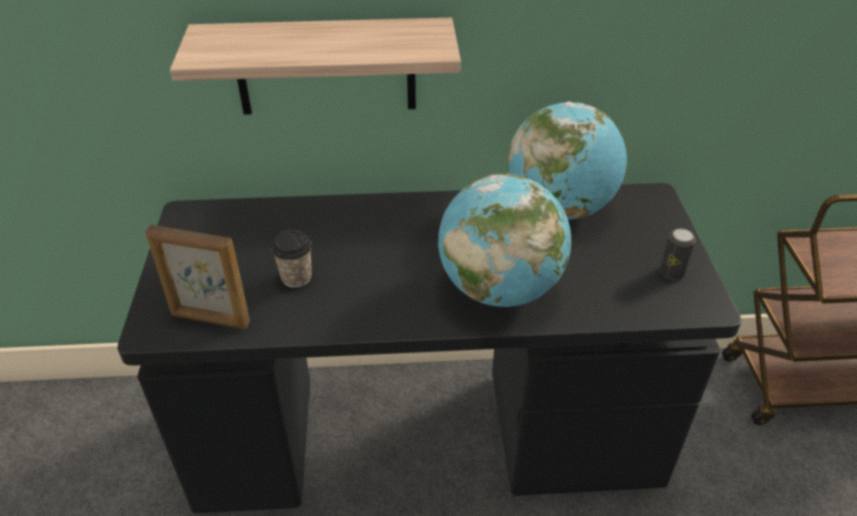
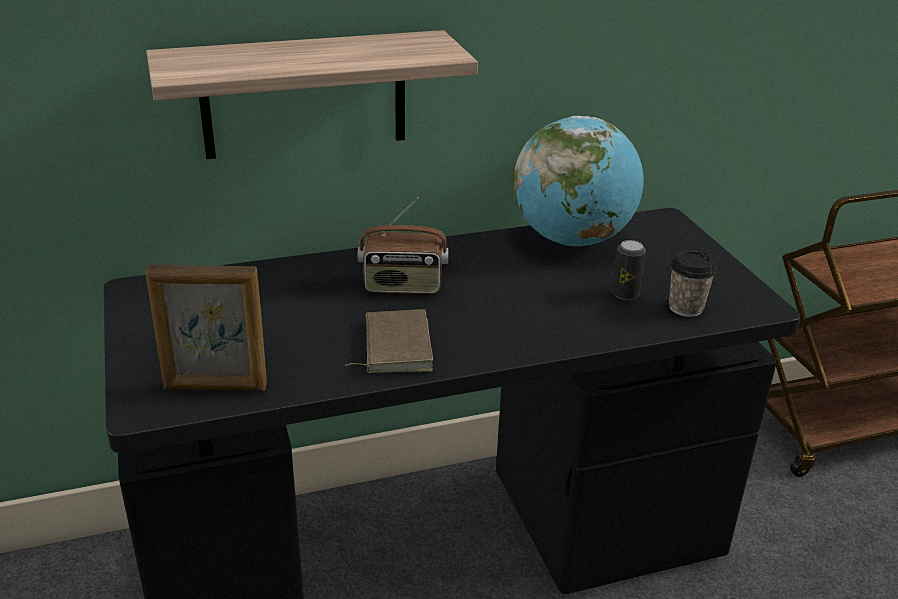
camera: 15 degrees left, 10 degrees down
cup [271,229,312,288] -> cup moved to [669,250,717,317]
globe [438,173,571,307] -> none
can [660,228,696,280] -> can moved to [612,240,646,300]
none -> brown book [345,309,433,373]
none -> radio [358,197,449,294]

